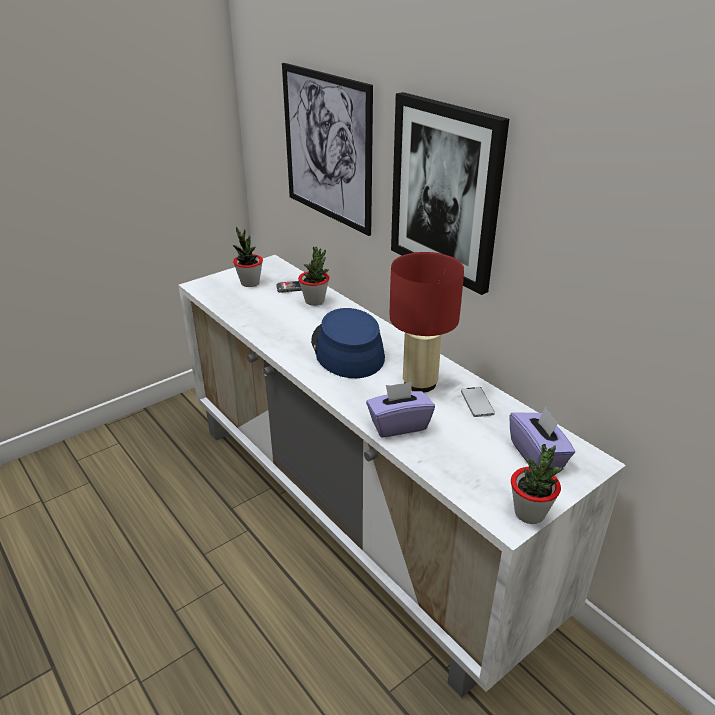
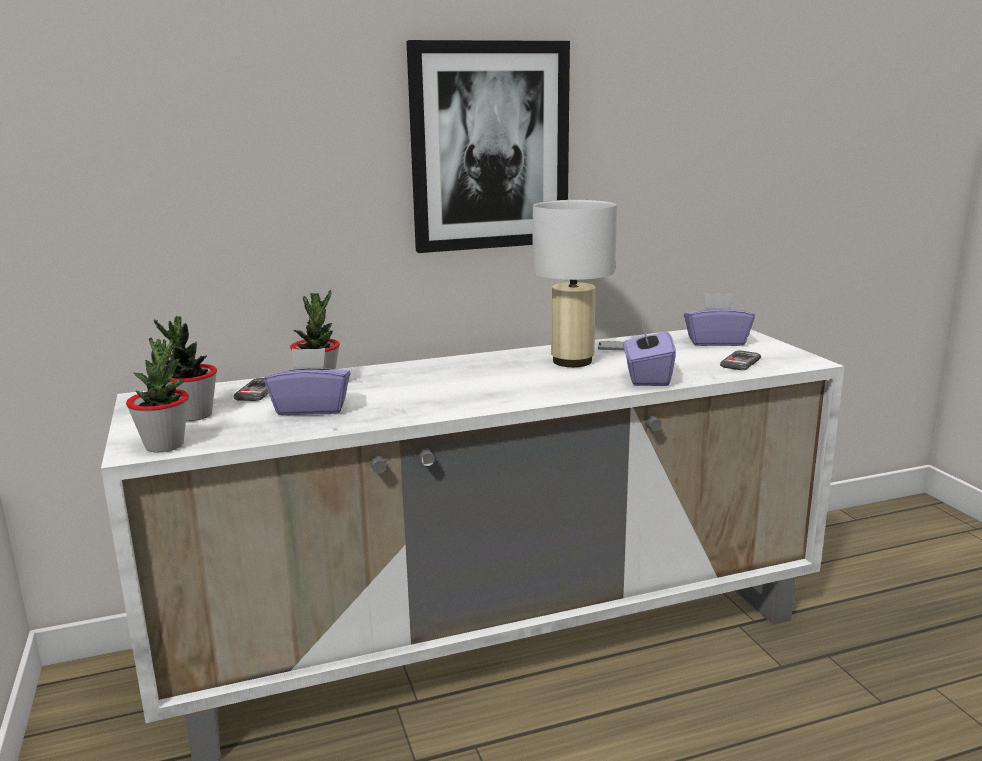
camera: 70 degrees left, 15 degrees down
picture [282,63,373,236] -> none
blue hat [311,308,385,378] -> none
red table lamp [390,252,464,393] -> white table lamp [533,200,617,367]
potted plant [511,444,564,524] -> potted plant moved to [126,337,189,452]
none -> purple tissue box [264,348,351,415]
none -> phone [720,350,761,370]

